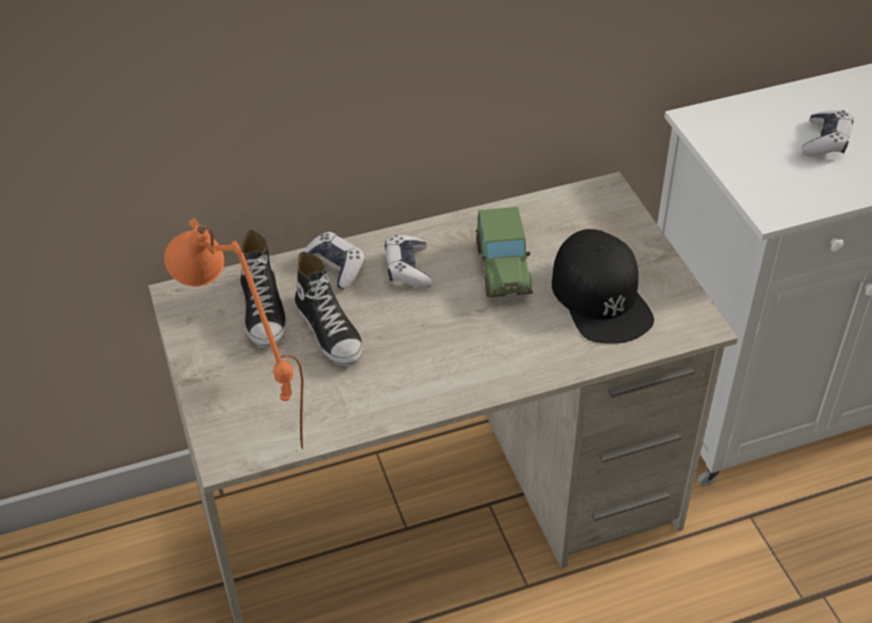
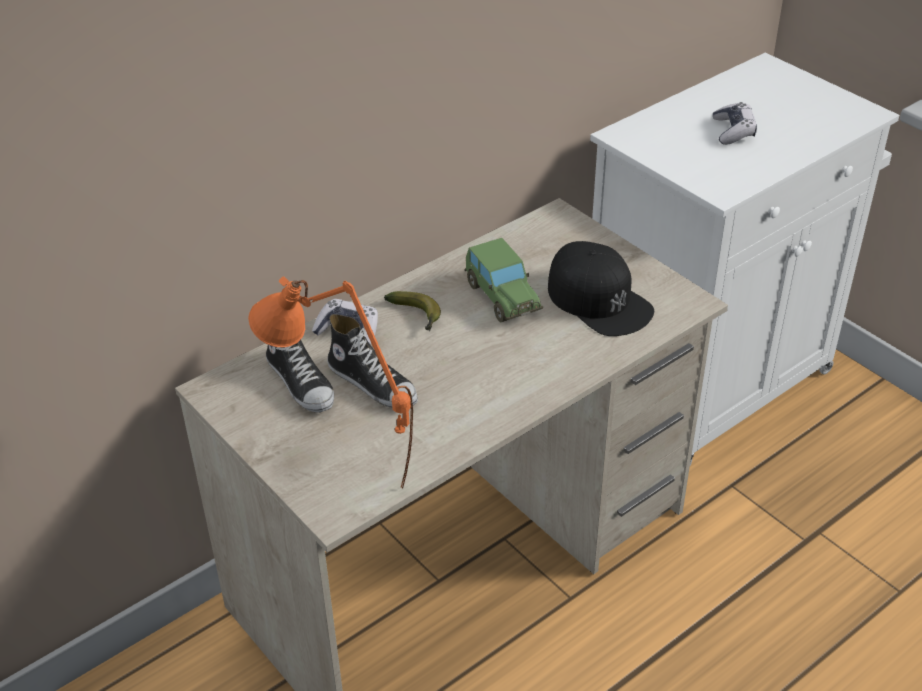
camera: 20 degrees left, 5 degrees down
game controller [385,235,432,288] -> banana [384,291,441,331]

